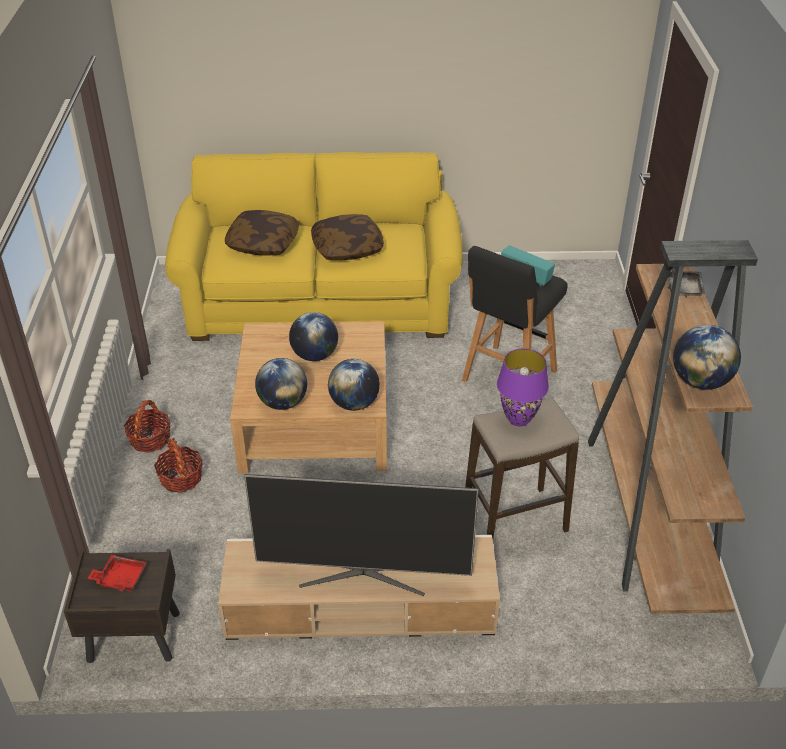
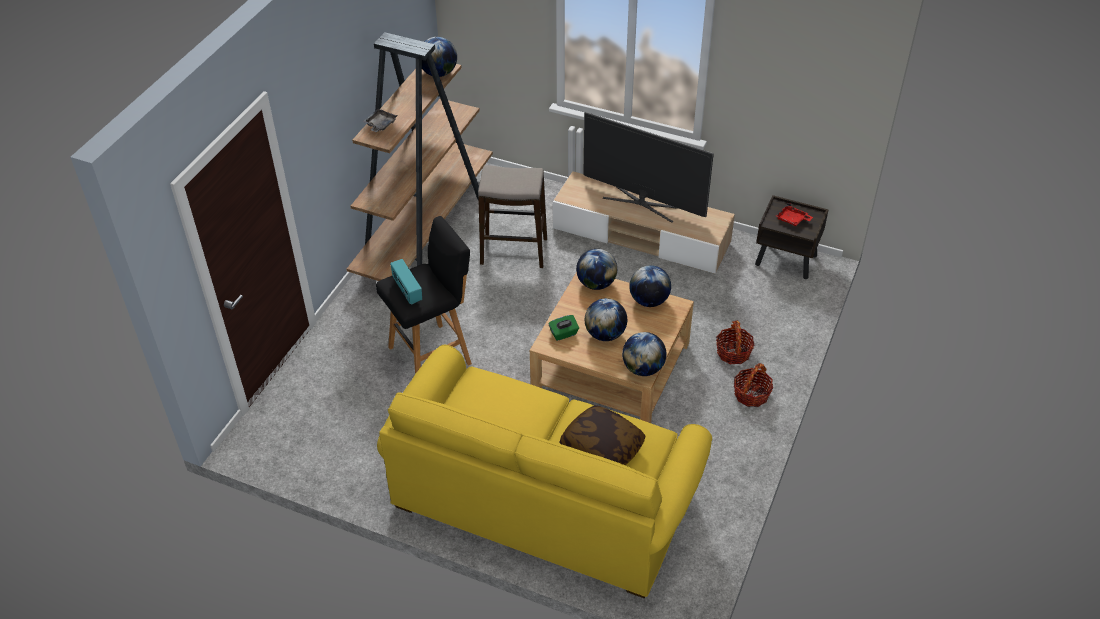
camera: 155 degrees left, 5 degrees up
pillow [311,214,384,260] -> none
purple table lamp [497,348,549,426] -> none
none -> green tissue box [549,315,579,341]
none -> globe [622,332,666,376]

